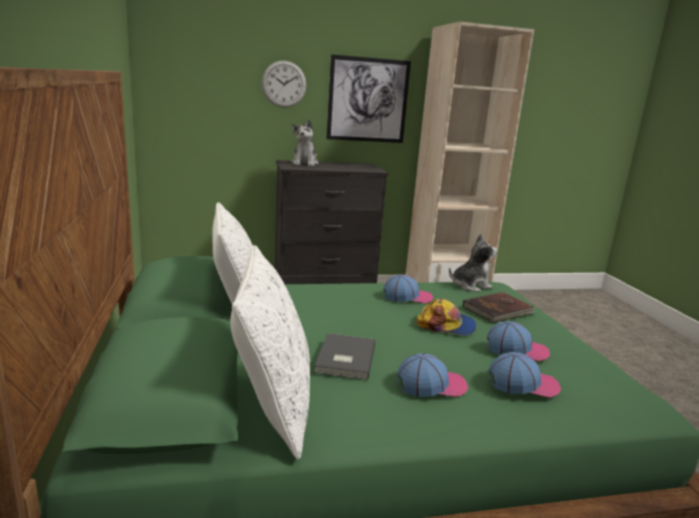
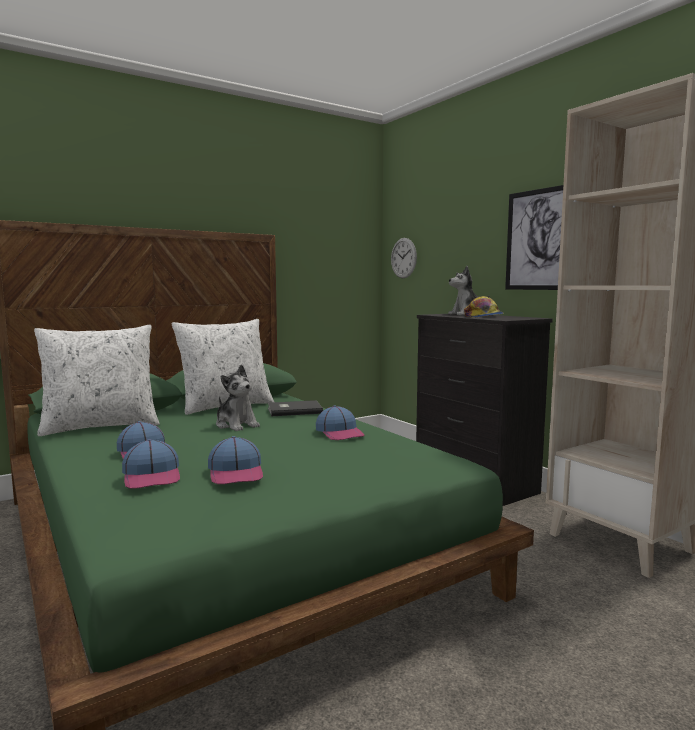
camera: 70 degrees right, 10 degrees down
wall clock [262,61,306,108] -> wall clock moved to [391,238,417,278]
grey book [314,333,376,380] -> grey book moved to [268,400,323,416]
cap [417,299,477,336] -> cap moved to [464,296,504,318]
plush toy [449,234,497,292] -> plush toy moved to [216,365,260,431]
brown book [463,292,536,323] -> none

